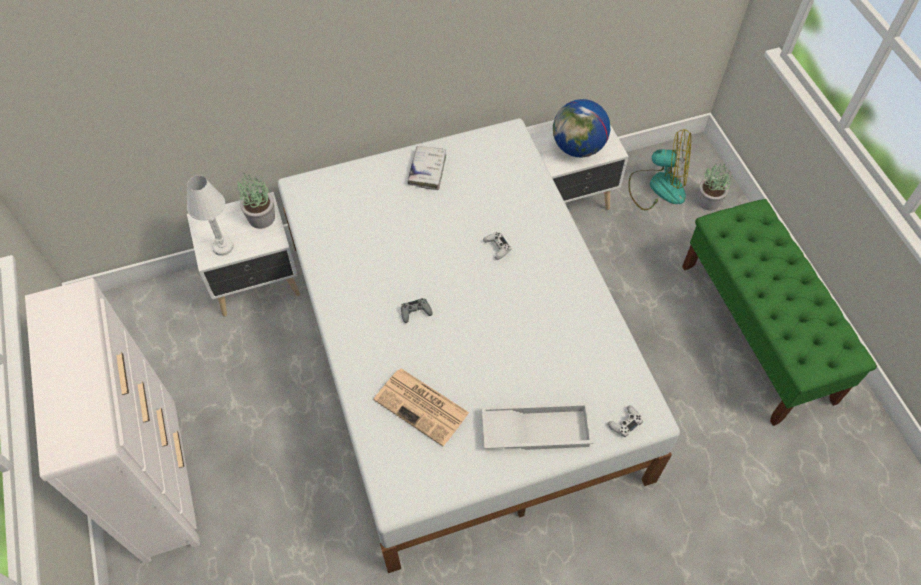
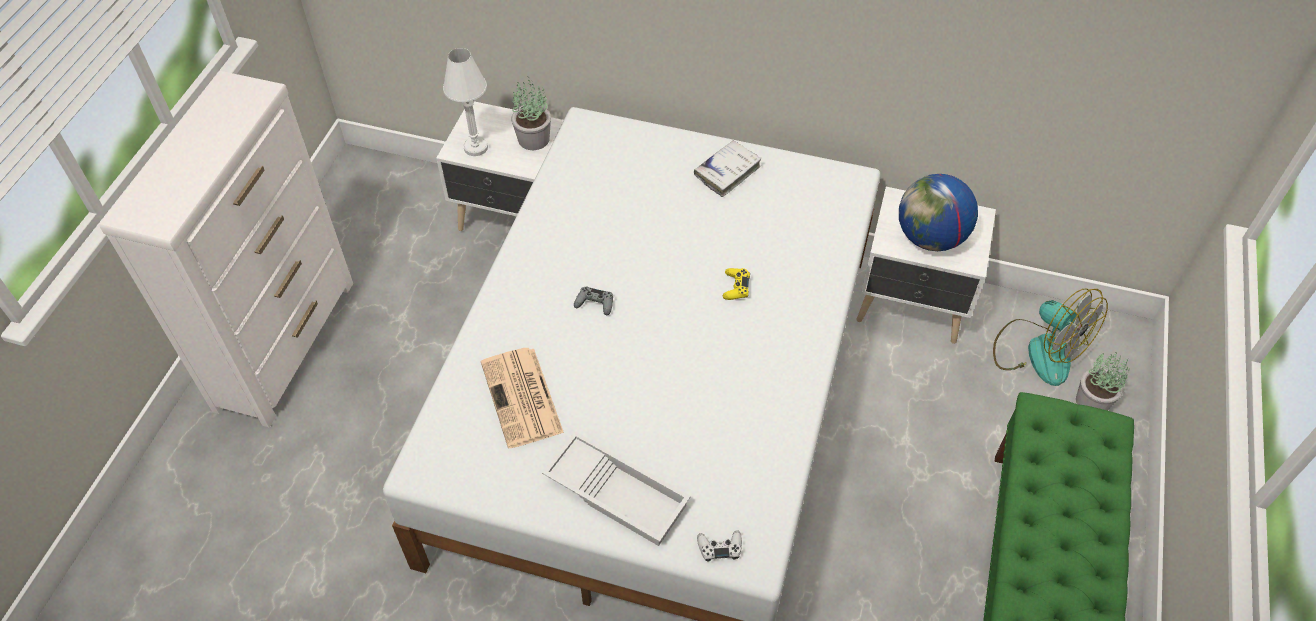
camera: 35 degrees right, 5 degrees down
white game controller [483,232,512,260] -> yellow game controller [723,268,750,300]

